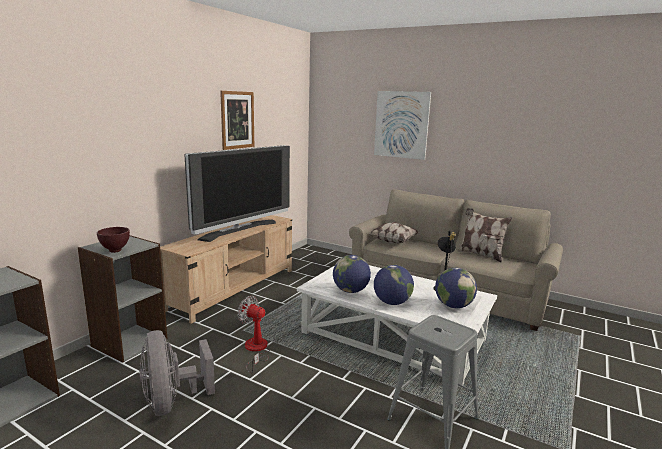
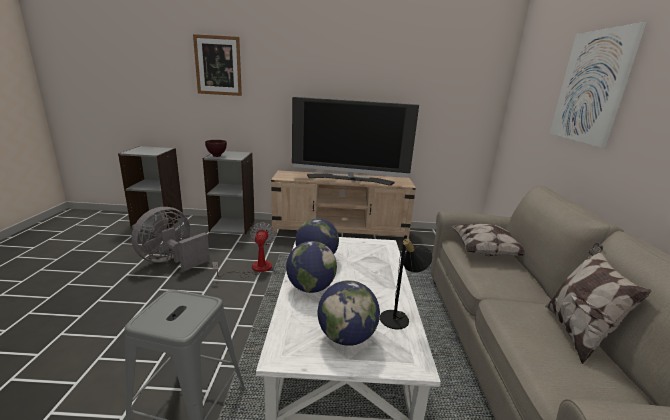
camera: 60 degrees right, 5 degrees up
picture [220,91,254,150] -> picture moved to [193,34,242,96]

